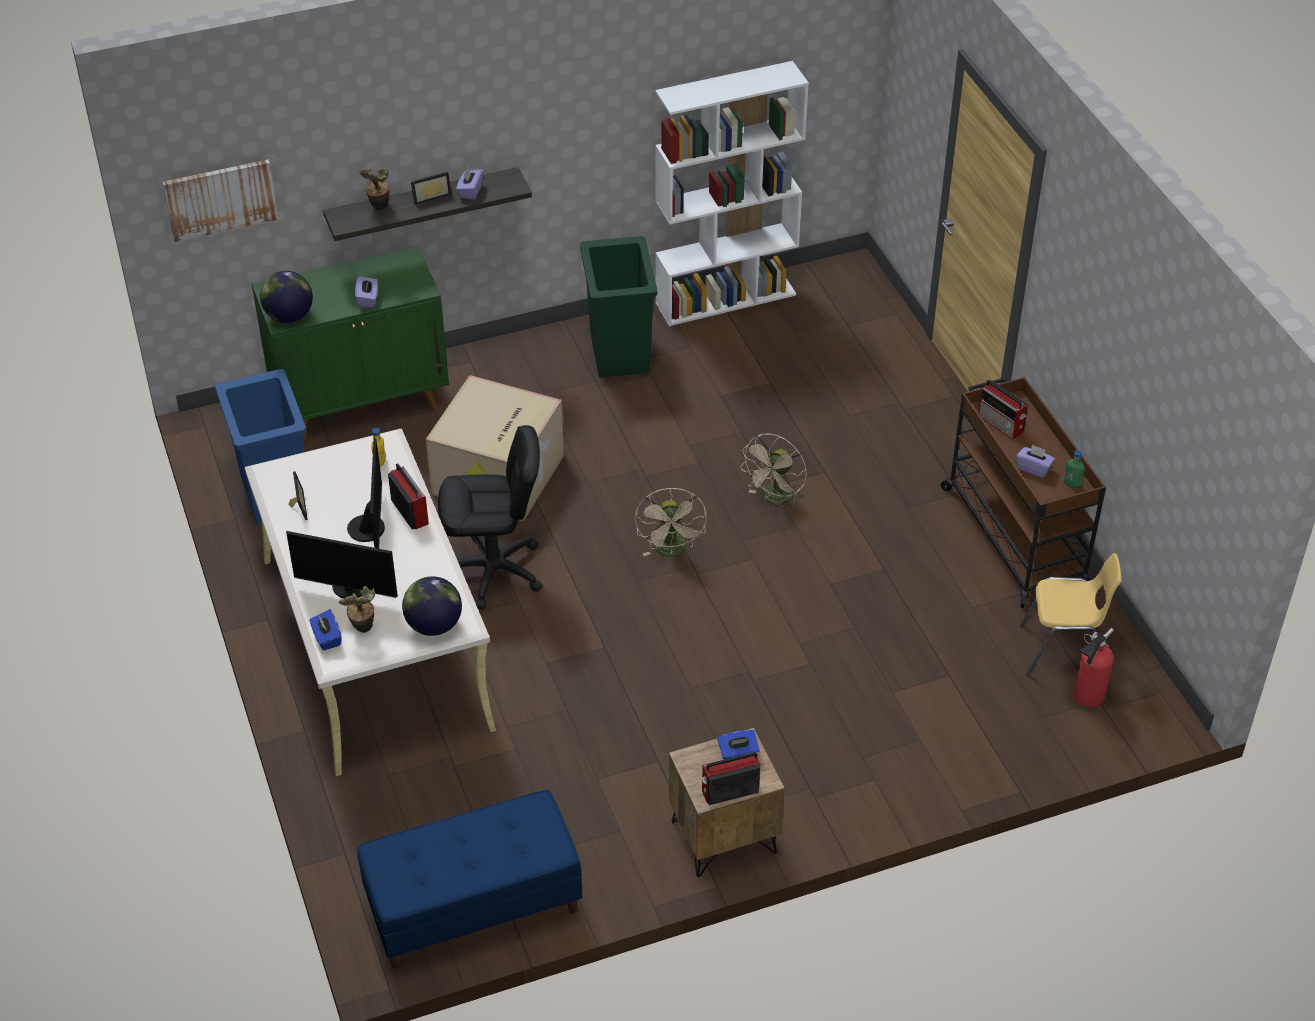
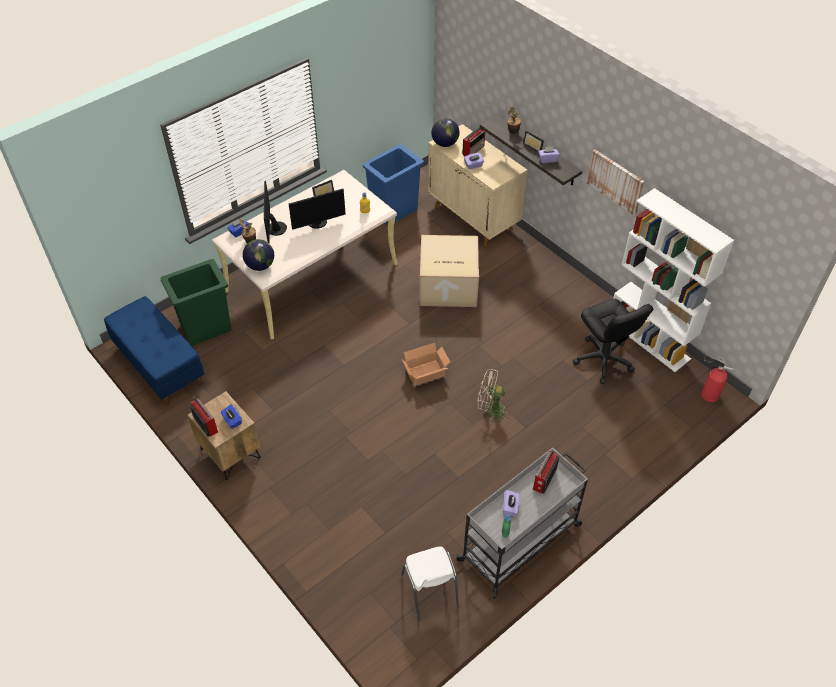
camera: 70 degrees right, 5 degrees up
picture [162,159,279,242] -> picture moved to [587,149,644,215]
green cabinet [252,246,449,440] -> beige cabinet [428,124,528,247]
radio [388,463,429,529] -> radio moved to [462,128,485,156]
black office chair [438,425,543,610] -> black office chair moved to [573,299,653,384]
green trash can [580,236,657,378] -> green trash can moved to [160,259,232,346]
beige fan [635,488,707,556] -> cardboard box [402,343,450,386]
brown cart [941,377,1106,608] -> grey cart [455,448,588,598]
yellow chair [1020,553,1121,676] -> white chair [401,547,459,621]
fire extinguisher [1073,628,1114,707] -> fire extinguisher moved to [701,356,733,402]

